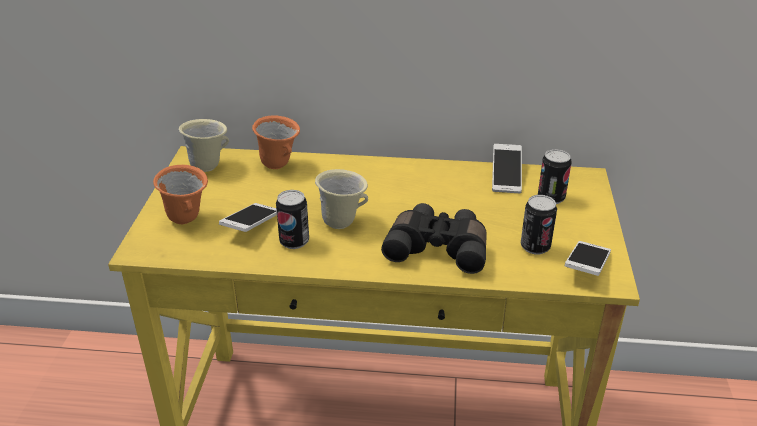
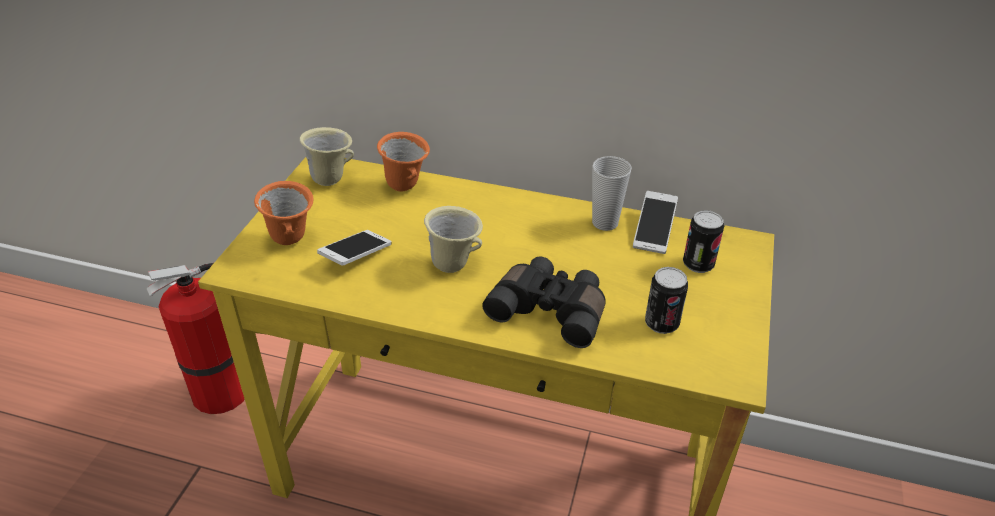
camera: 10 degrees right, 5 degrees up
can [276,190,309,249] -> none
phone [565,241,611,276] -> none
none -> fire extinguisher [147,263,245,414]
none -> cup [592,156,632,231]

